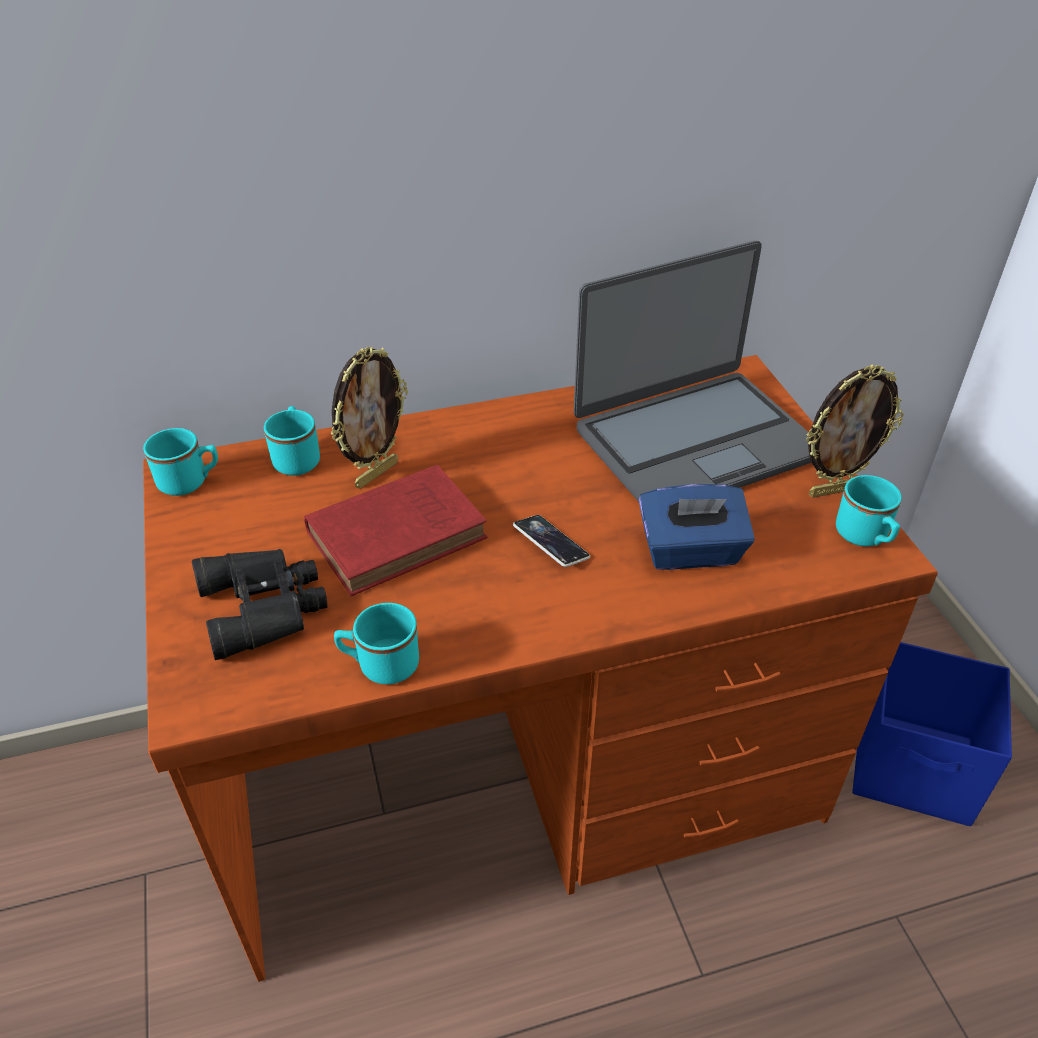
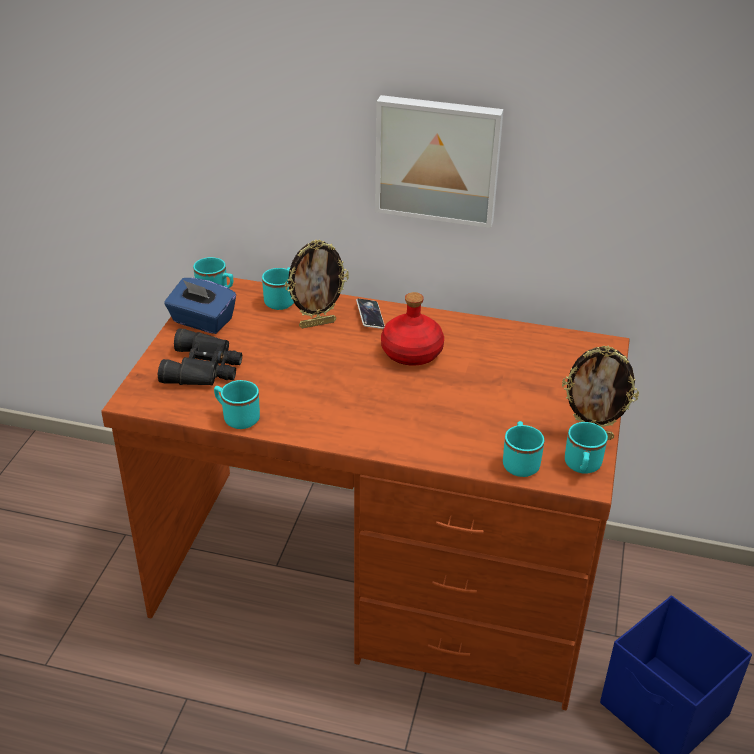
camera: 30 degrees right, 5 degrees down
red book [304,465,487,596] -> none
phone [513,515,590,567] -> phone moved to [356,299,385,329]
laptop [574,241,811,502] -> none
blue tissue box [639,484,755,570] -> blue tissue box moved to [164,278,236,334]
none -> picture [375,95,504,228]
none -> red bottle [381,292,444,366]
none -> turquoise mug [503,421,544,477]

